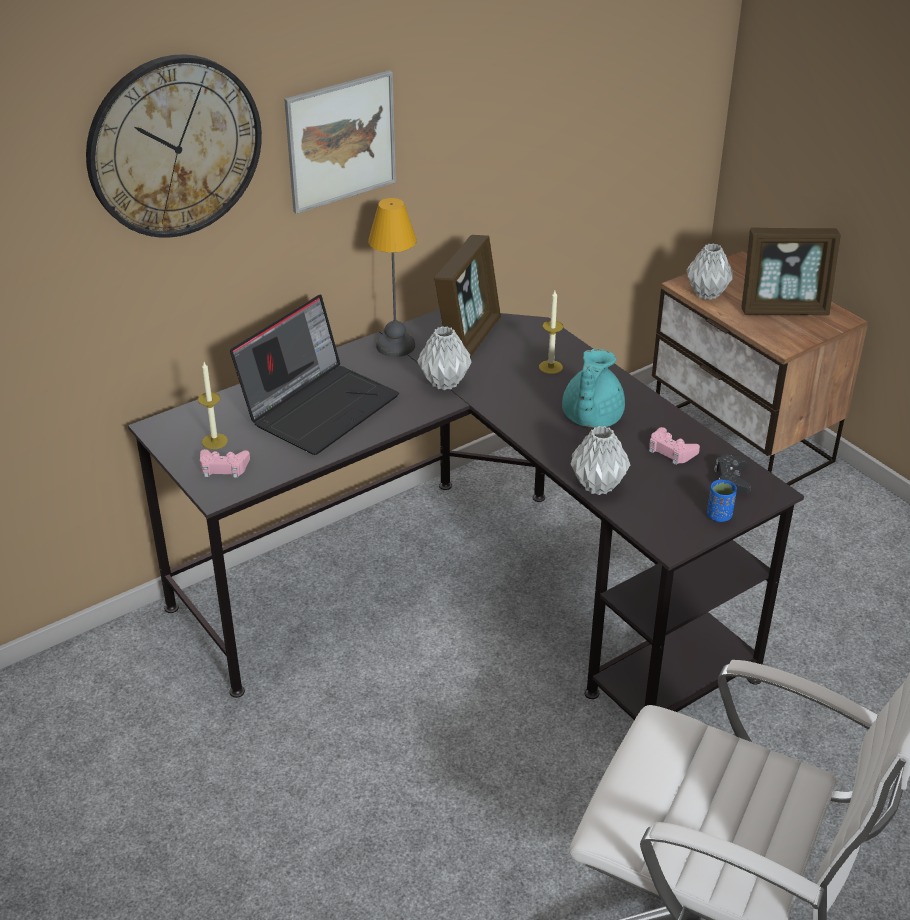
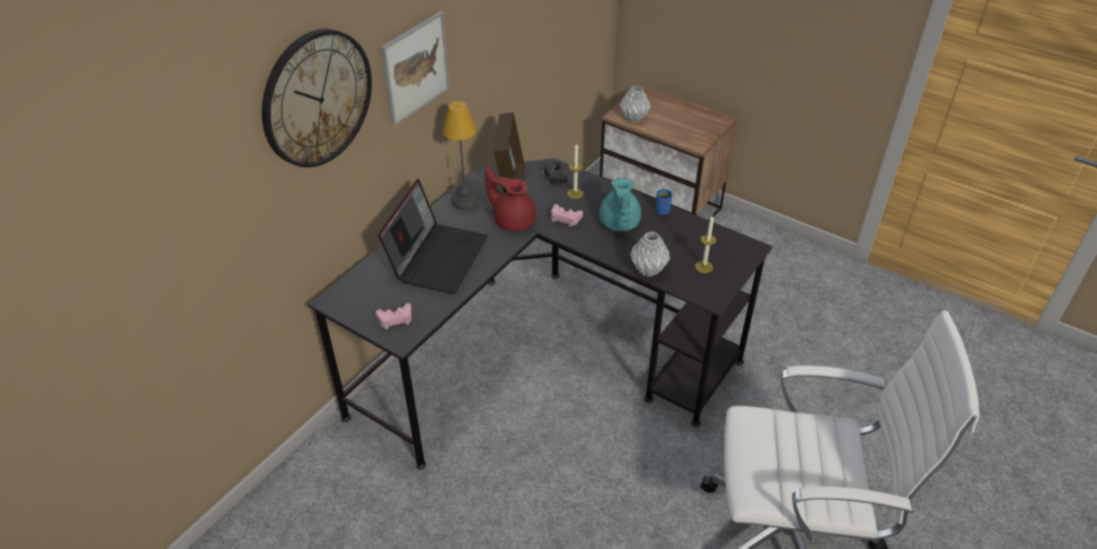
camera: 20 degrees left, 5 degrees up
candle [198,362,228,449] -> candle moved to [695,215,716,273]
grey vase [417,326,472,390] -> red teapot [485,166,536,231]
pink game controller [649,427,700,465] -> pink game controller moved to [551,204,583,227]
blue cup [707,479,737,522] -> blue cup moved to [655,189,672,215]
black game controller [714,455,751,494] -> black game controller moved to [542,162,567,185]
picture frame [742,227,841,316] -> none

